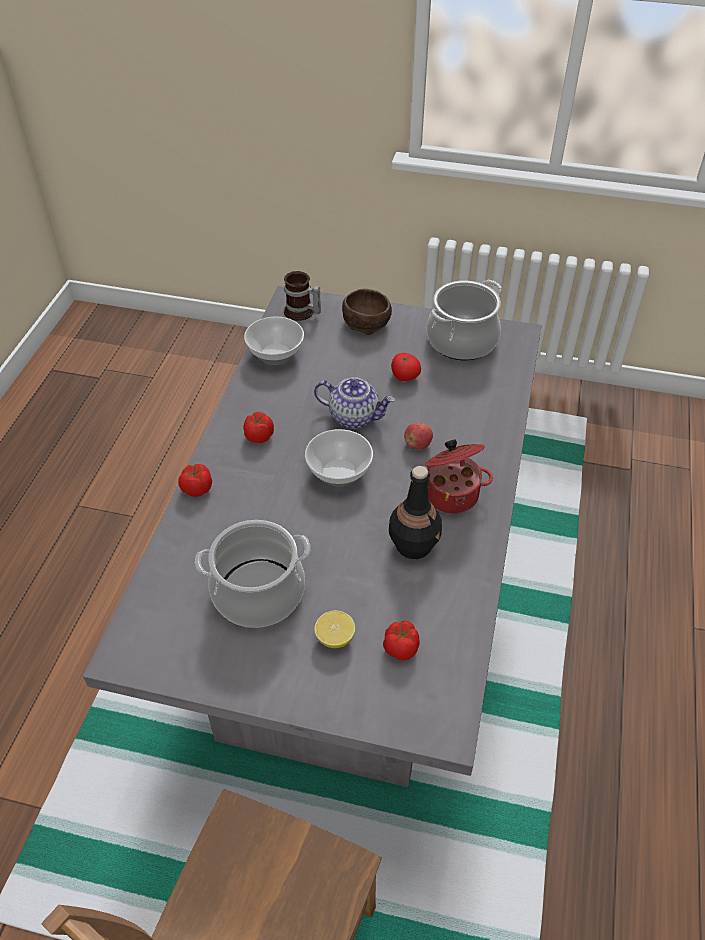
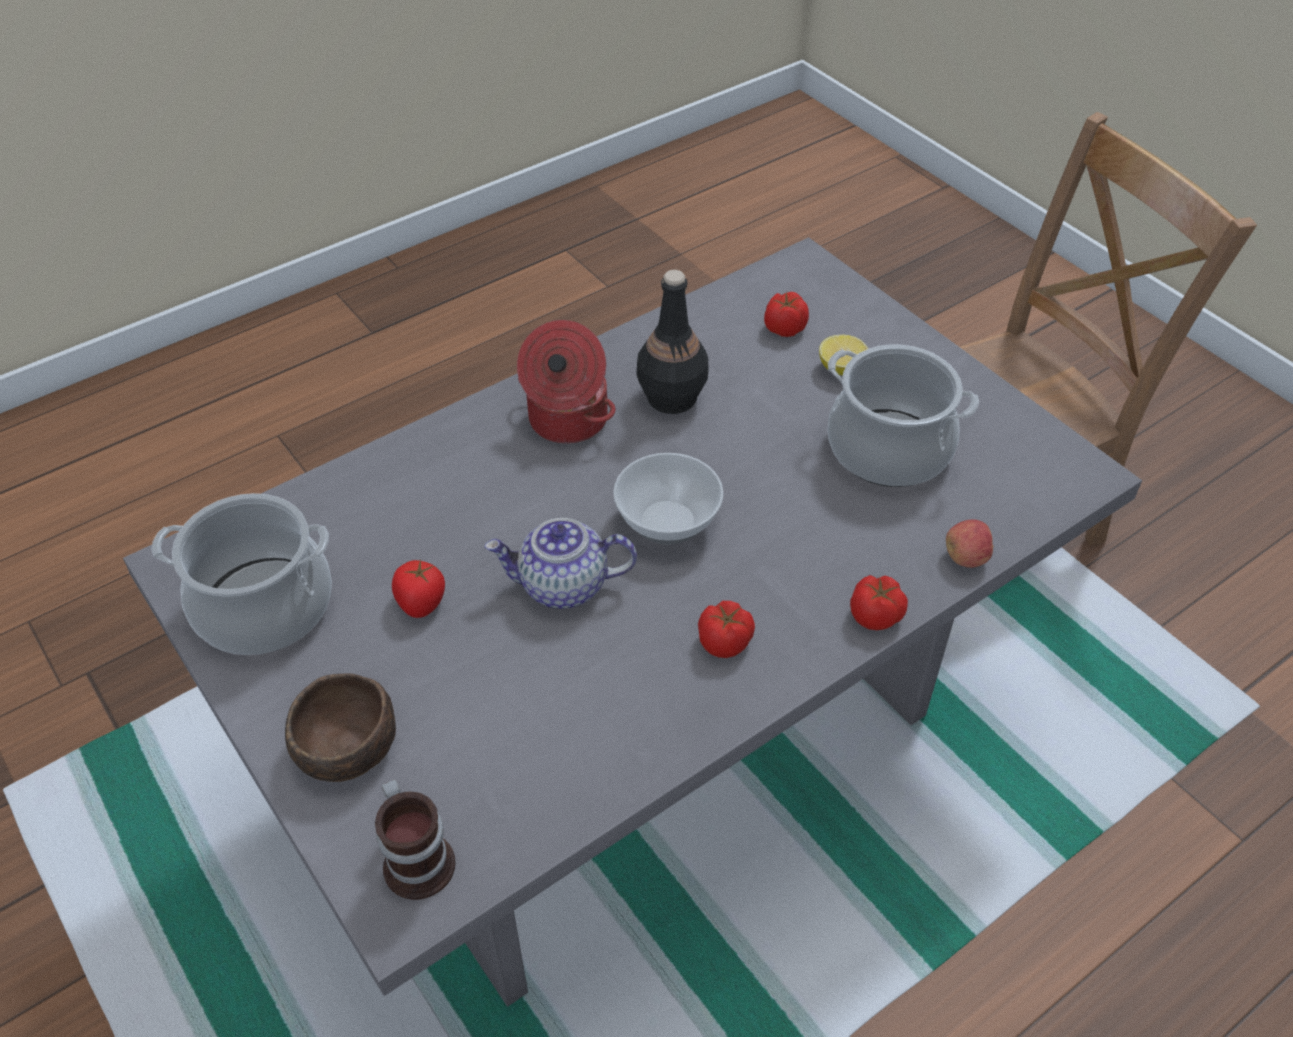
camera: 140 degrees left, 0 degrees up
bowl [244,316,304,365] -> none
teapot [314,377,395,429] -> teapot turned 60 degrees counterclockwise [485,518,637,609]
apple [404,423,433,450] -> apple moved to [946,519,994,568]

